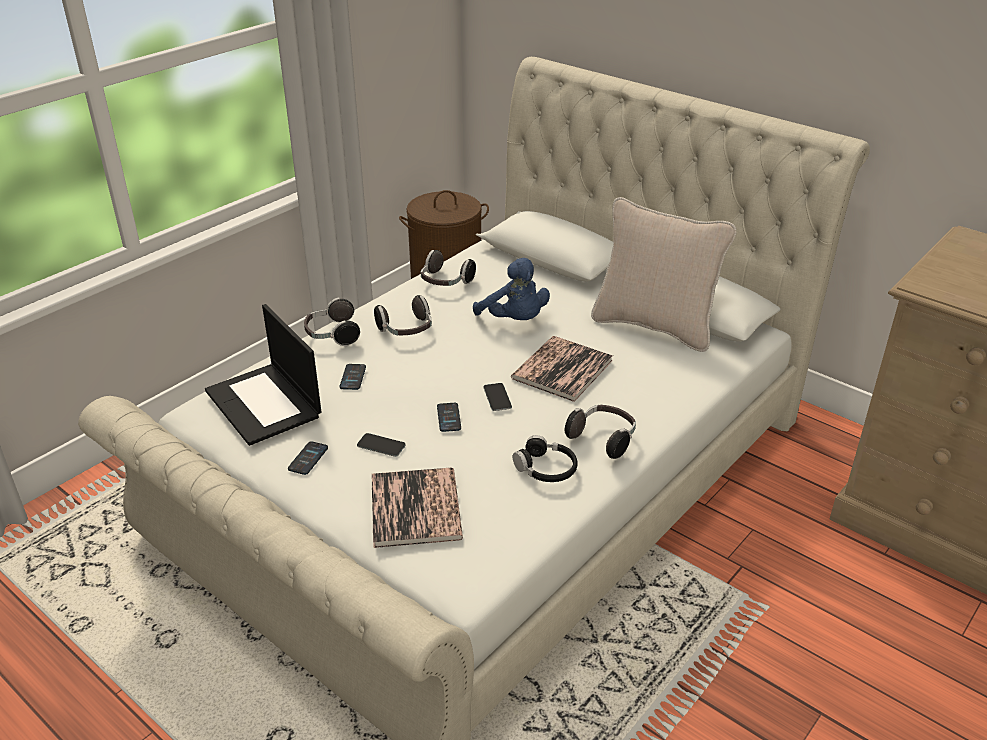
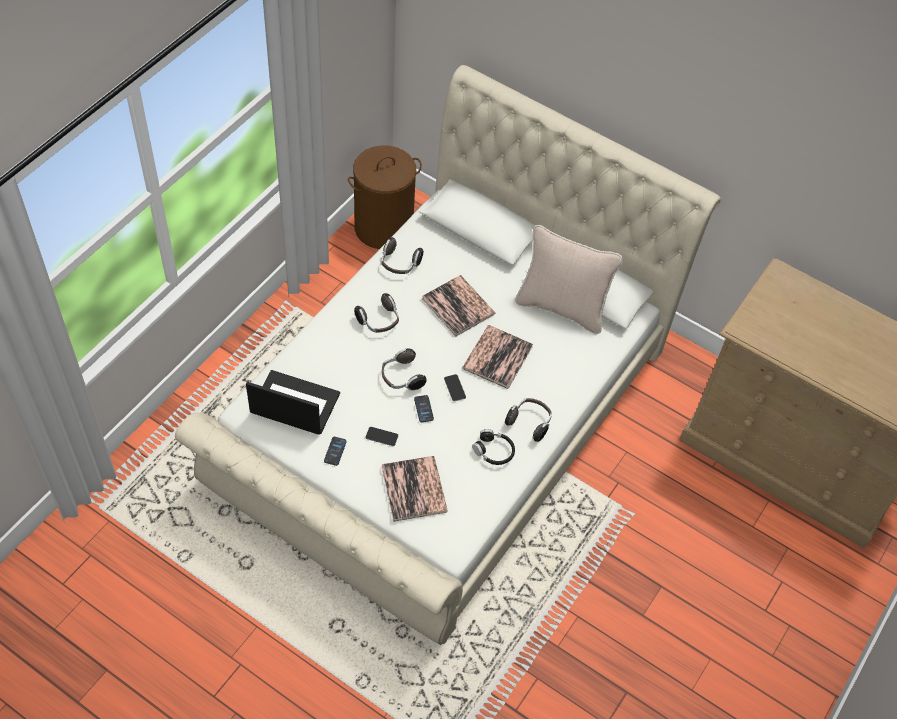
camera: 10 degrees left, 20 degrees up
laptop [205,304,322,446] -> laptop turned 150 degrees clockwise [246,370,340,435]
headphones [304,297,360,346] -> headphones moved to [382,348,427,390]
phone [340,364,366,390] -> none
blue plush toy [473,258,550,320] -> book [422,275,495,337]

